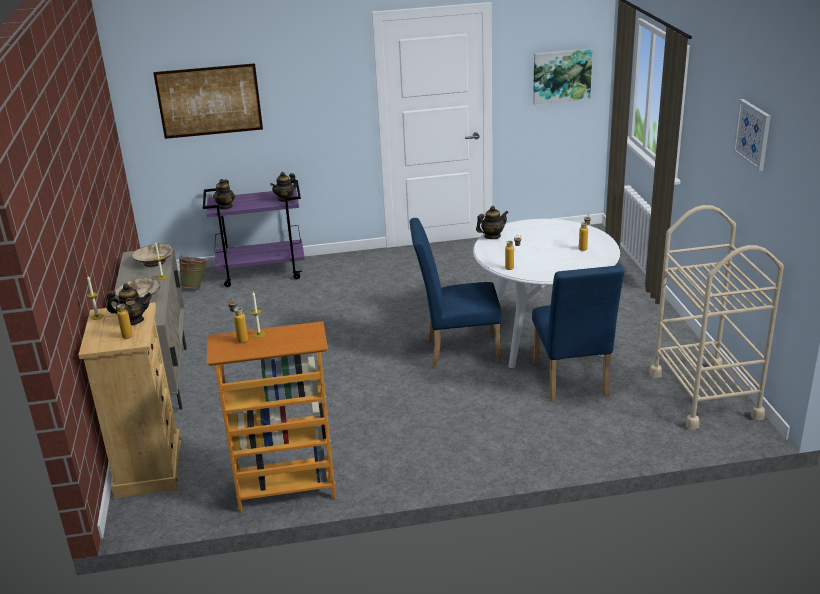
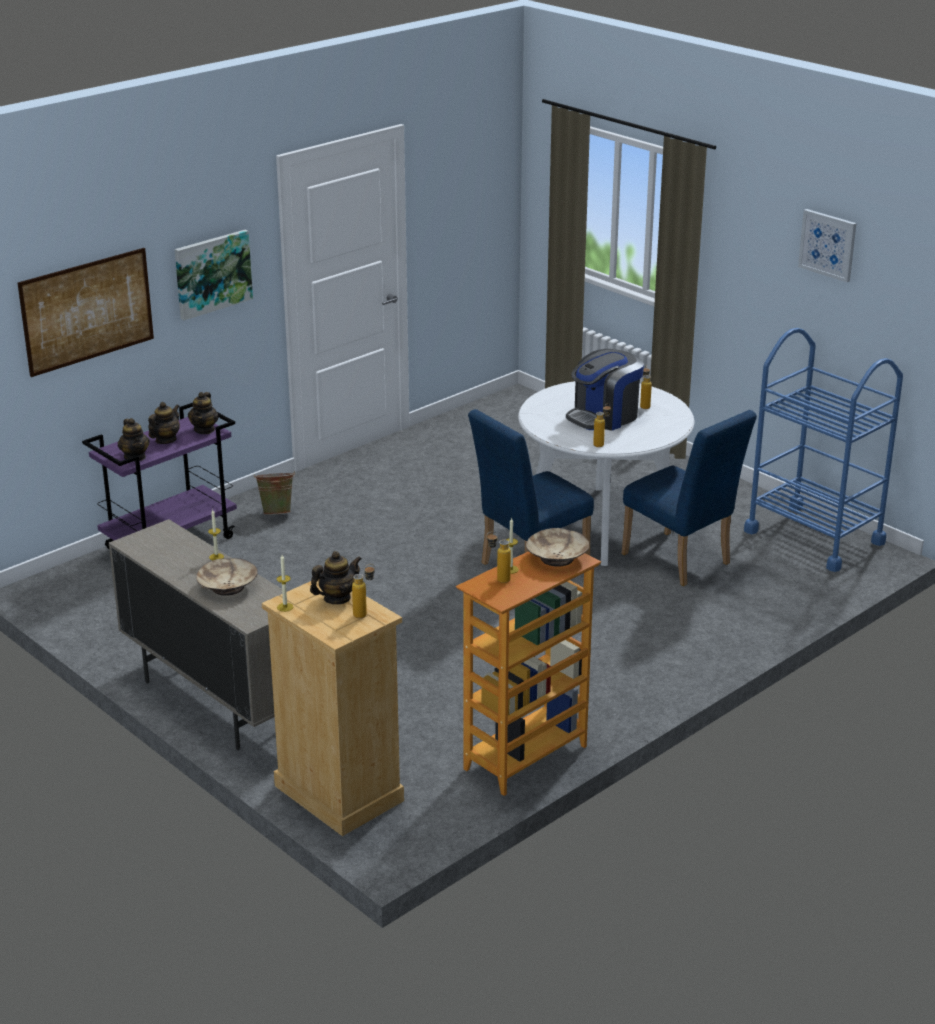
camera: 35 degrees left, 0 degrees up
beige bowl [132,243,174,267] -> beige bowl moved to [526,528,589,567]
green bucket [177,255,207,288] -> green bucket moved to [254,471,295,515]
teapot [476,206,509,239] -> teapot moved to [148,402,180,444]
picture [533,49,593,104] -> picture moved to [175,230,253,320]
beige cart [650,205,784,430] -> blue cart [744,328,903,572]
none -> coffee machine [566,349,644,431]

